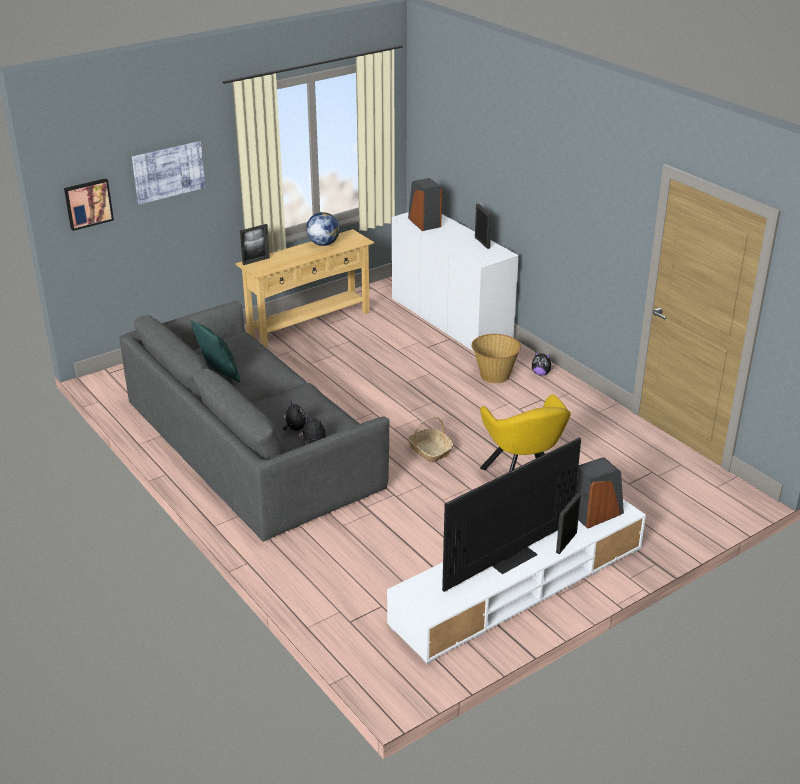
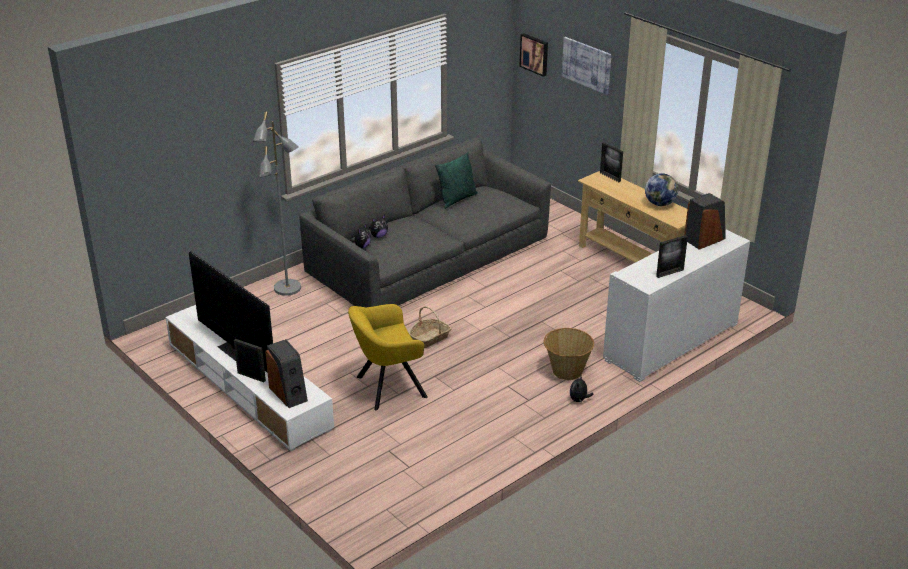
camera: 85 degrees right, 0 degrees up
none -> grey floor lamp [253,111,301,296]

